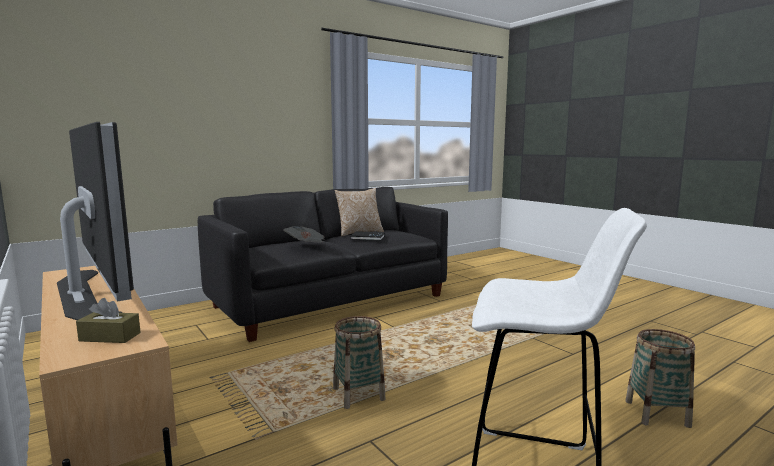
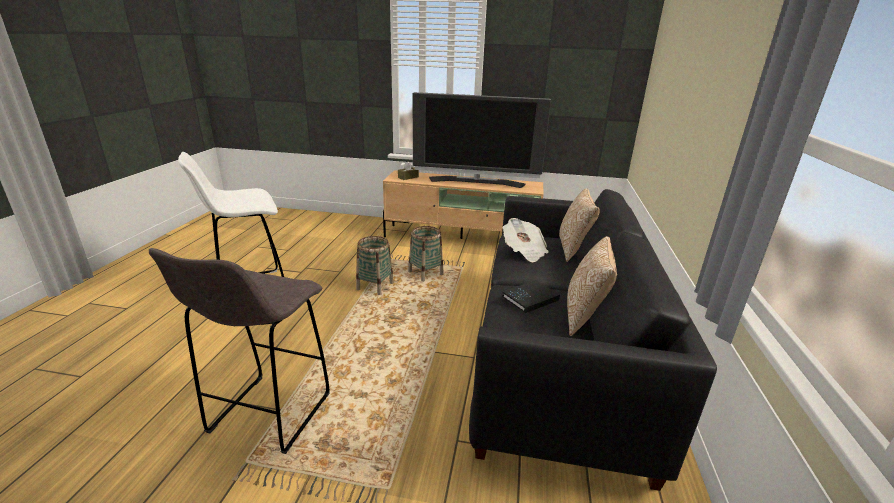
camera: 135 degrees right, 15 degrees up
basket [625,329,695,428] -> basket moved to [408,226,444,282]
none -> grey stool [149,248,330,454]
none -> pillow [559,188,600,262]

